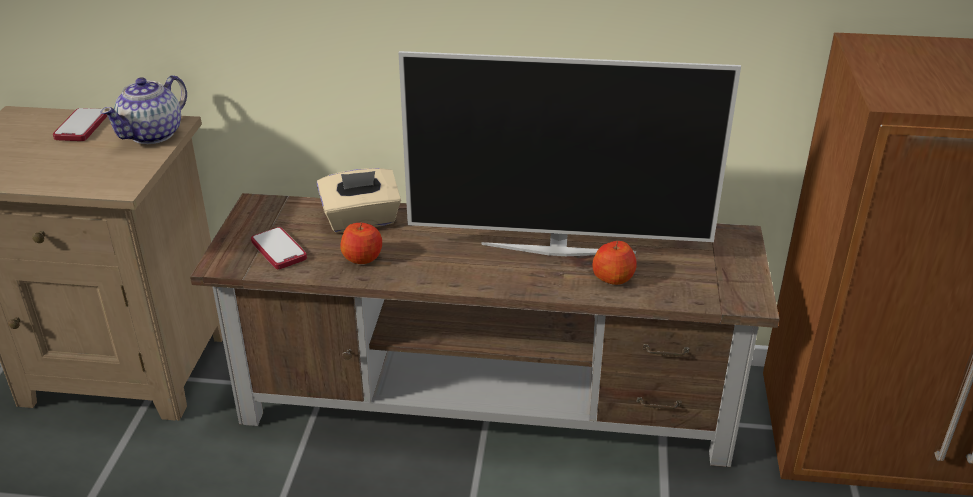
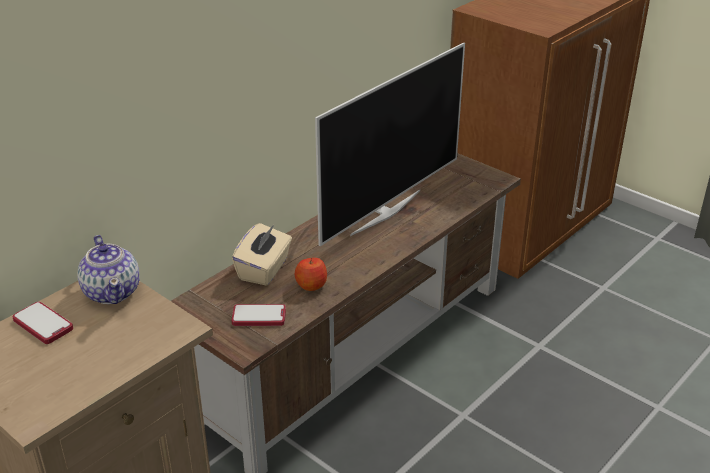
camera: 55 degrees left, 0 degrees up
apple [593,241,637,285] -> none

